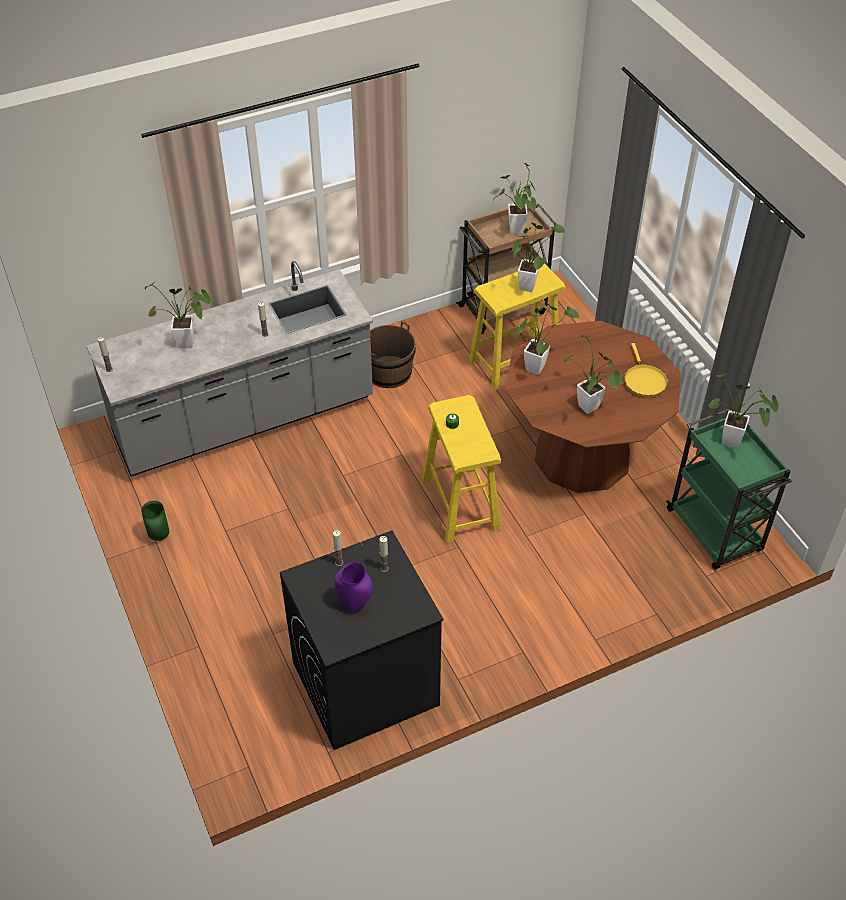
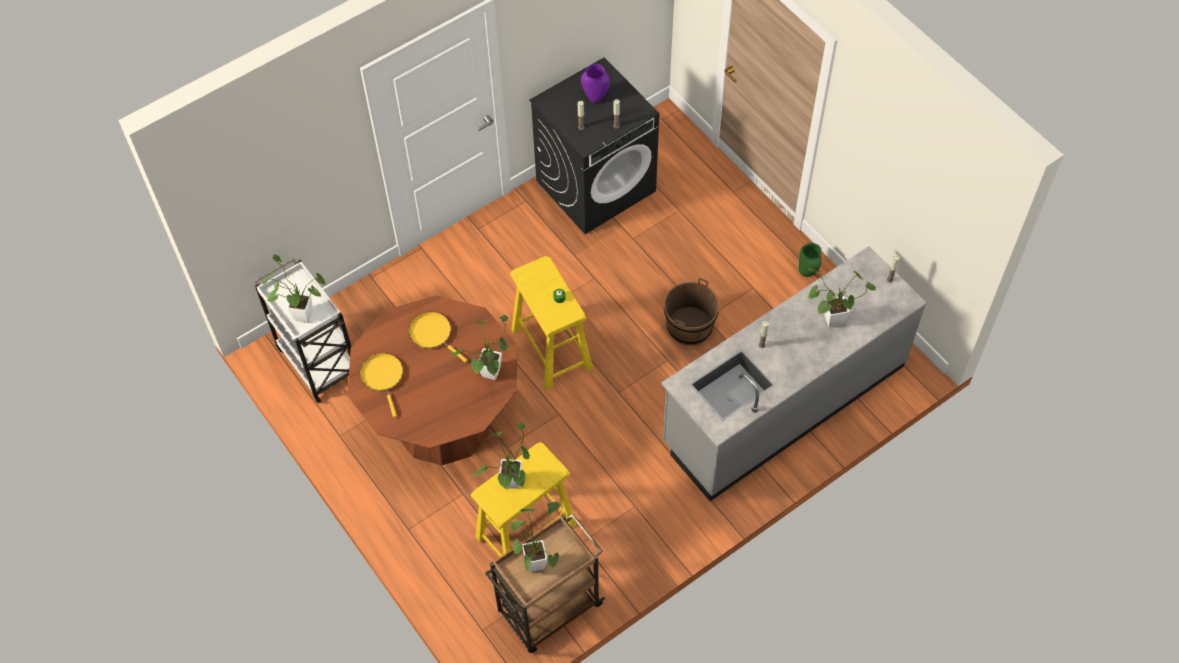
camera: 170 degrees right, 10 degrees up
brown bucket [370,321,416,388] -> brown bucket moved to [664,278,719,345]
potted plant [563,335,624,414] -> yellow frying pan [409,312,467,362]
green cart [666,409,792,570] -> white cart [255,258,351,403]

